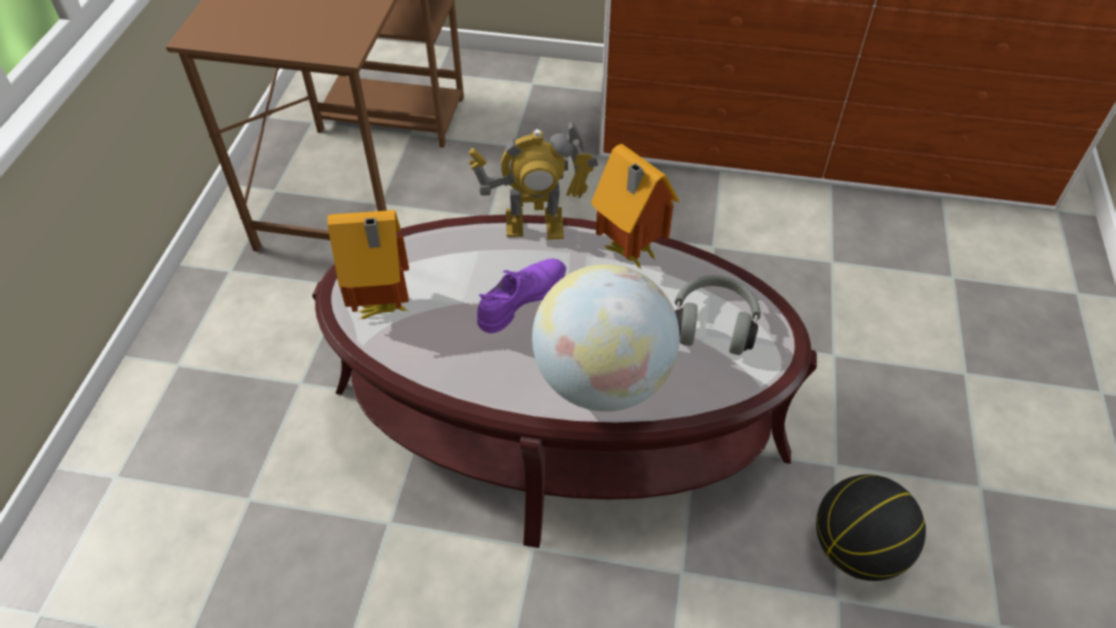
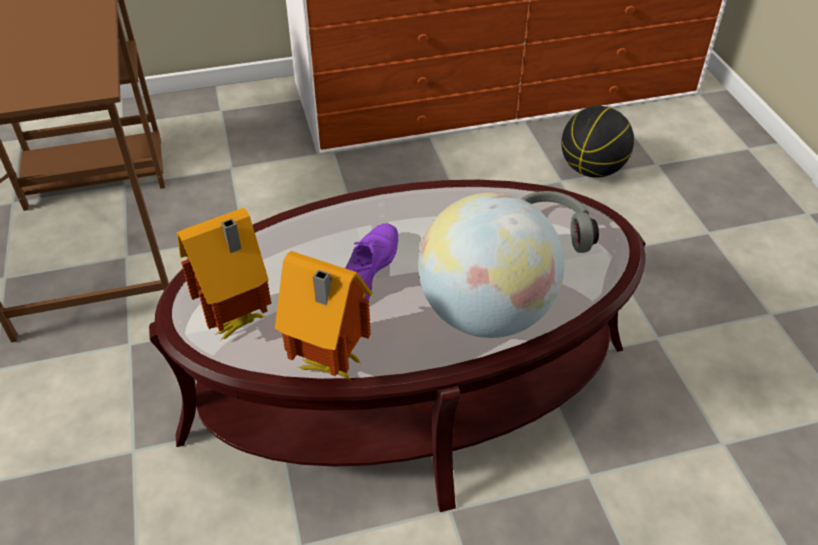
camera: 25 degrees left, 5 degrees down
toy robot [468,121,598,240] -> none
toy house [591,144,679,269] -> toy house moved to [275,251,372,379]
basketball [816,474,926,581] -> basketball moved to [561,106,634,178]

